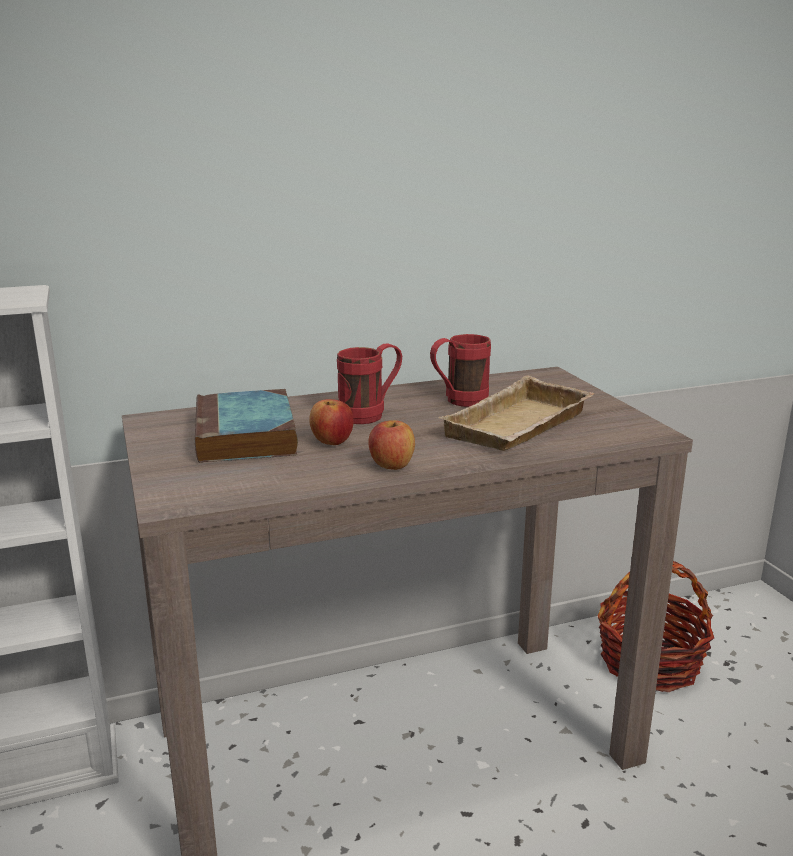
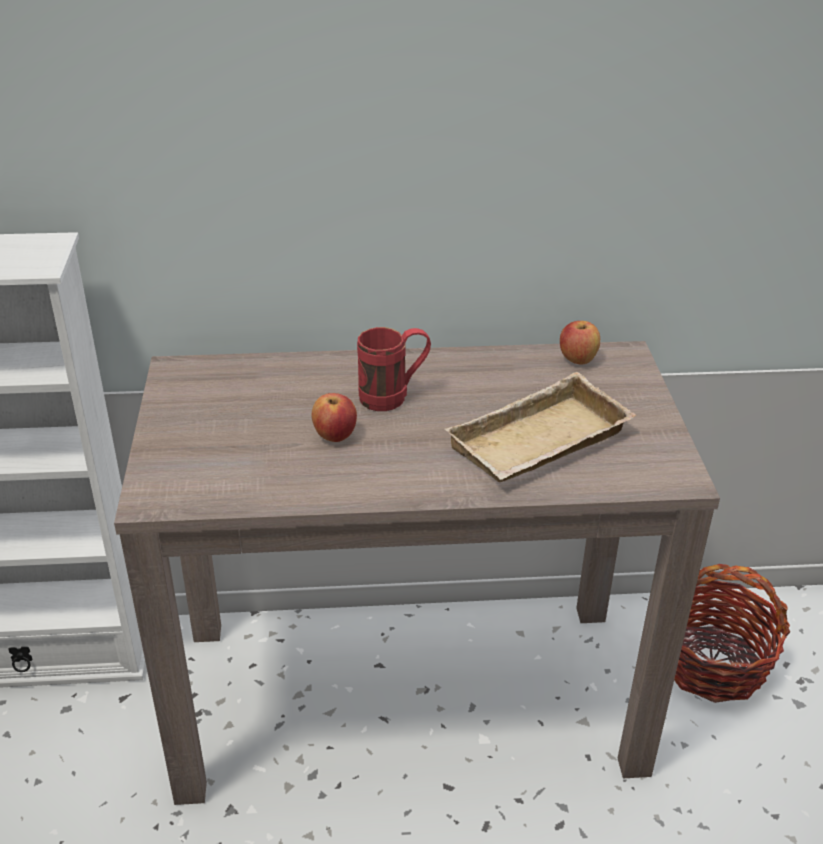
camera: 15 degrees right, 15 degrees up
book [195,389,298,463] -> none
apple [368,420,415,470] -> apple moved to [560,321,600,365]
red mug [430,334,491,407] -> none

